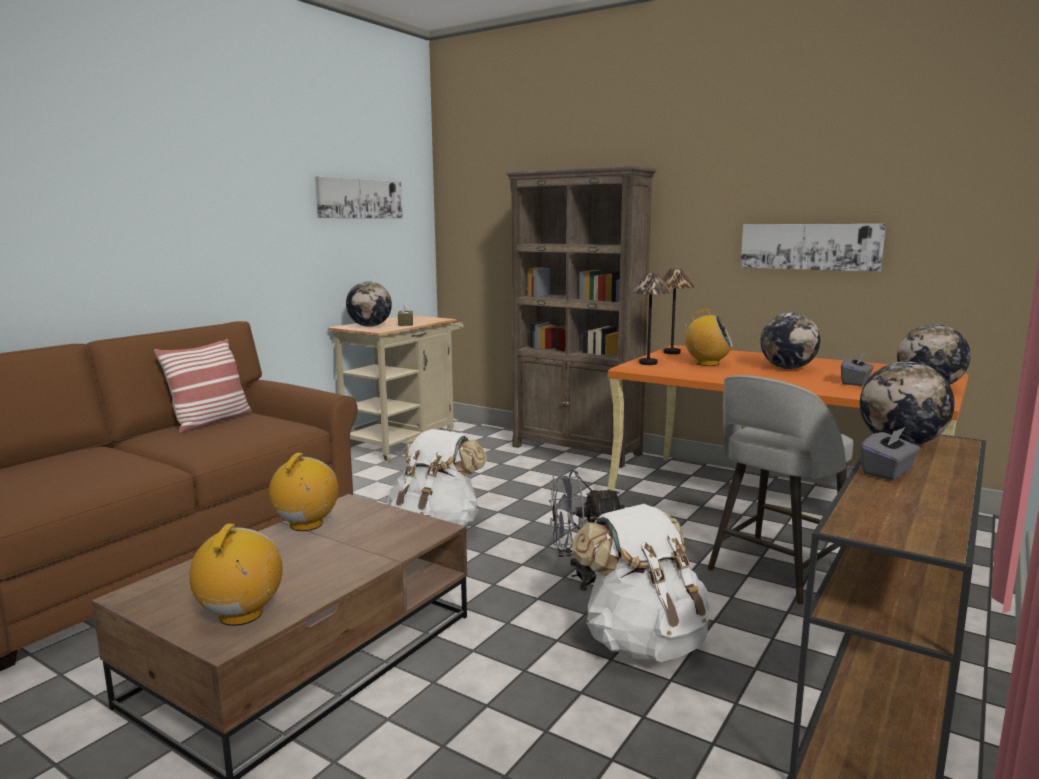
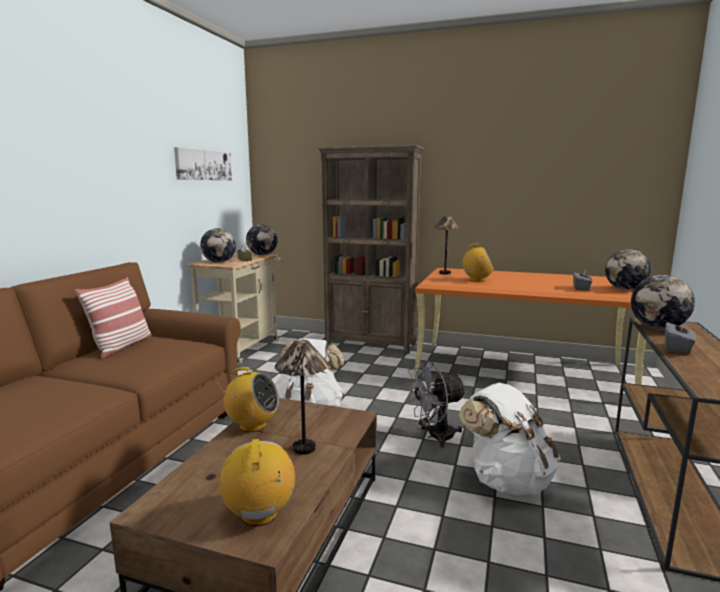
camera: 15 degrees left, 0 degrees up
radio [269,453,338,531] -> radio turned 105 degrees clockwise [218,367,279,432]
table lamp [630,272,672,365] -> table lamp moved to [275,340,329,455]
grey stool [707,375,853,605] -> none
picture [740,224,886,272] -> none
globe [760,312,820,369] -> globe moved to [246,224,278,256]

